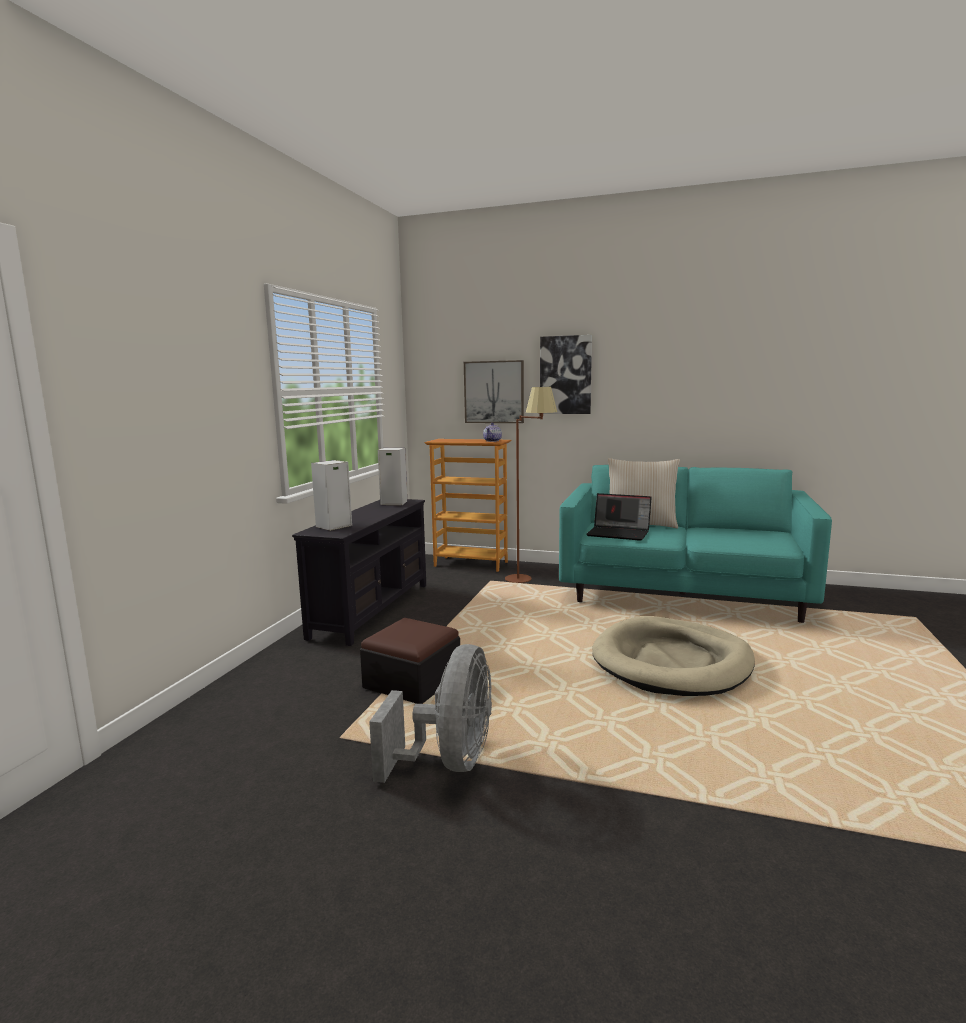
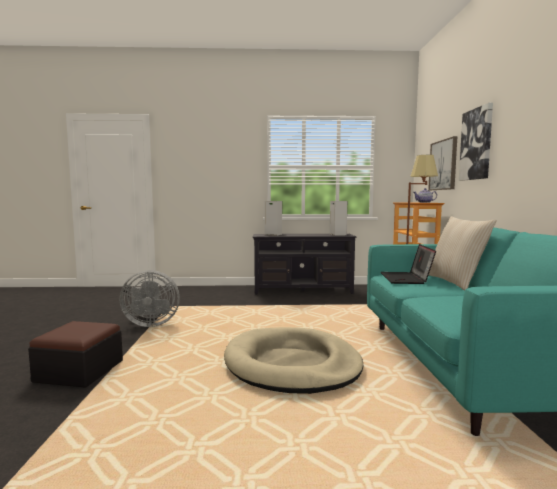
camera: 70 degrees right, 5 degrees down
ottoman [360,618,460,704] -> ottoman moved to [28,321,123,388]

